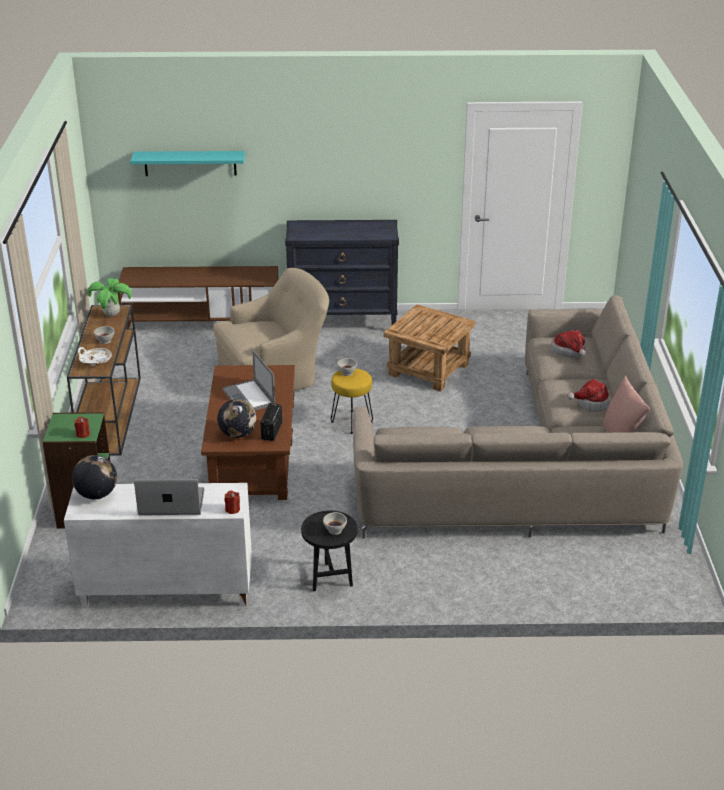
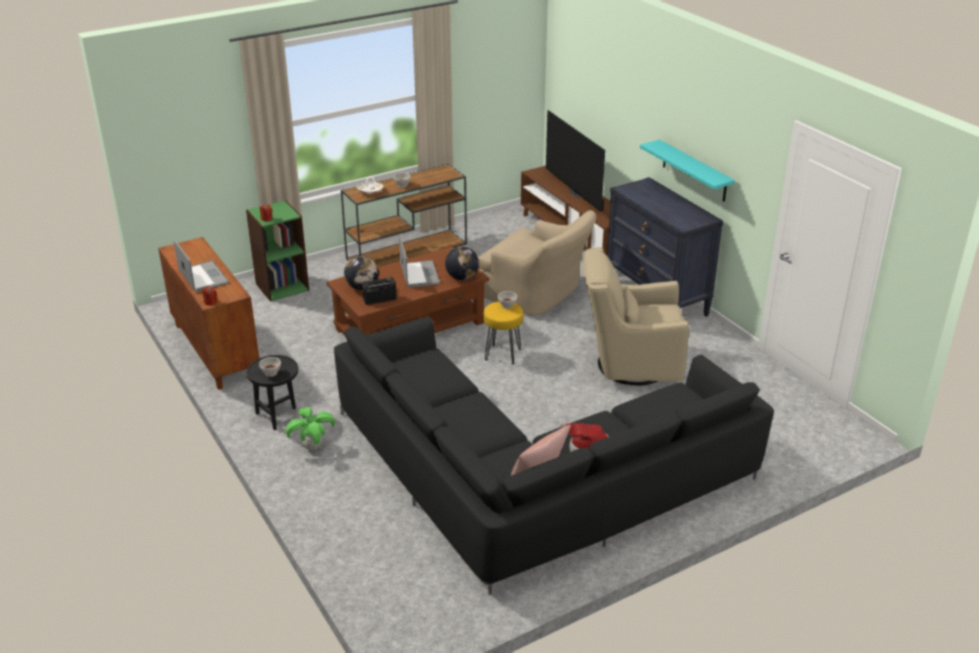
camera: 60 degrees right, 0 degrees up
white cabinet [64,483,252,608] -> brown cabinet [158,237,259,390]
globe [72,455,117,499] -> globe moved to [445,246,479,280]
potted plant [87,278,132,317] -> potted plant moved to [286,407,335,450]
turquoise shelf [130,151,245,176] -> turquoise shelf moved to [640,140,735,202]
laptop [222,350,275,411] -> laptop turned 135 degrees clockwise [399,236,440,288]
beige sofa [353,295,683,539] -> black sofa [334,317,774,595]
brown side table [384,304,475,392] -> beige armchair [583,247,689,386]
hat [551,330,586,358] -> none
none -> television [546,110,605,212]

